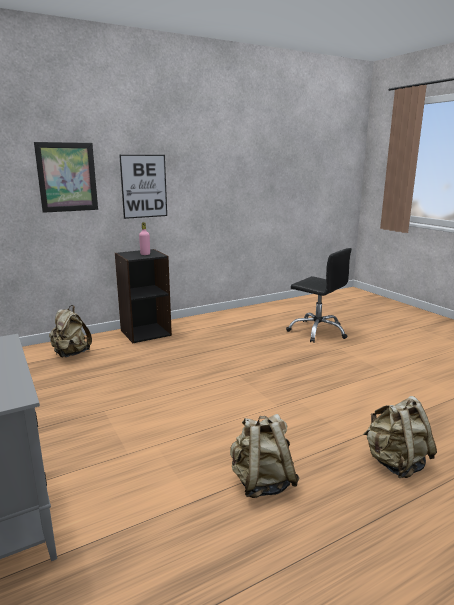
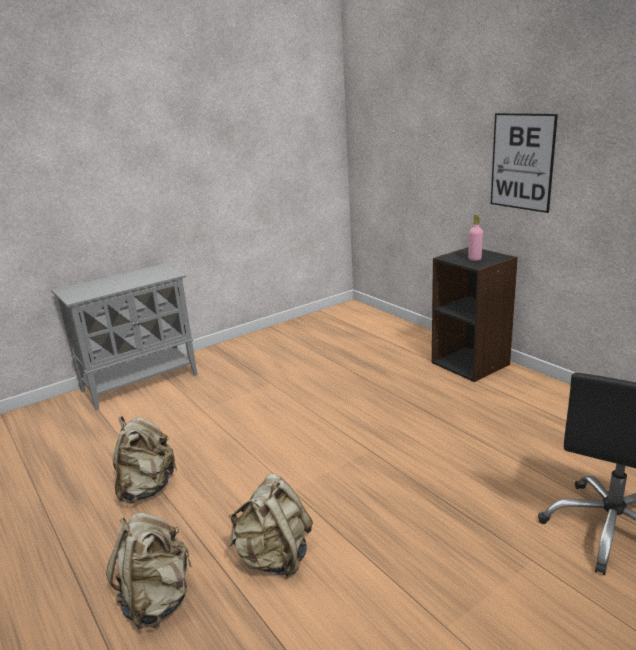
camera: 85 degrees right, 5 degrees up
picture [34,142,98,213] -> none
beige backpack [49,305,92,357] -> beige backpack moved to [228,474,313,579]

